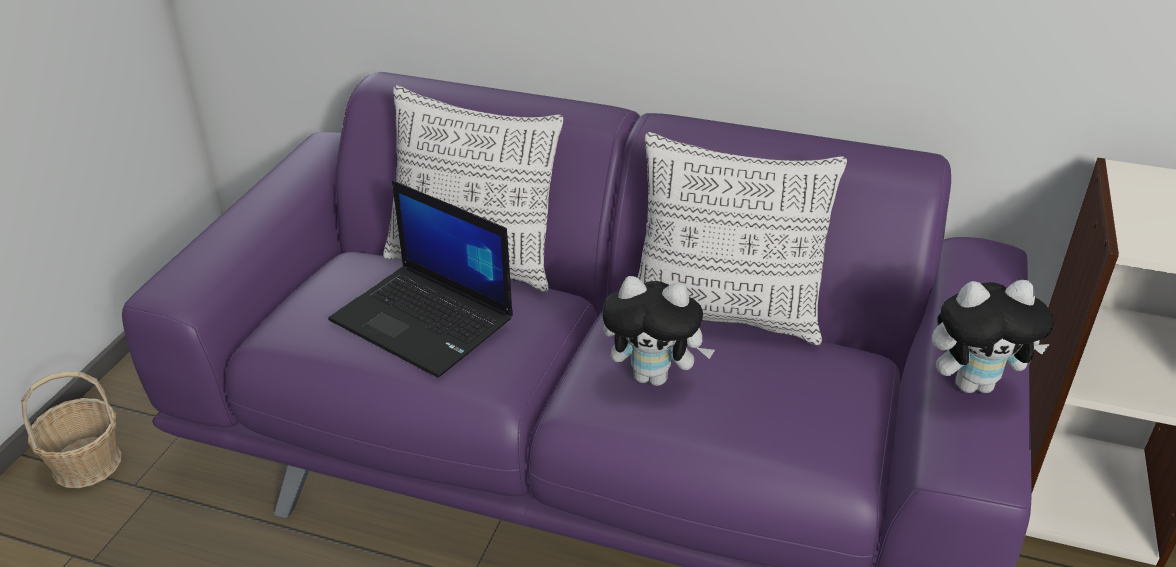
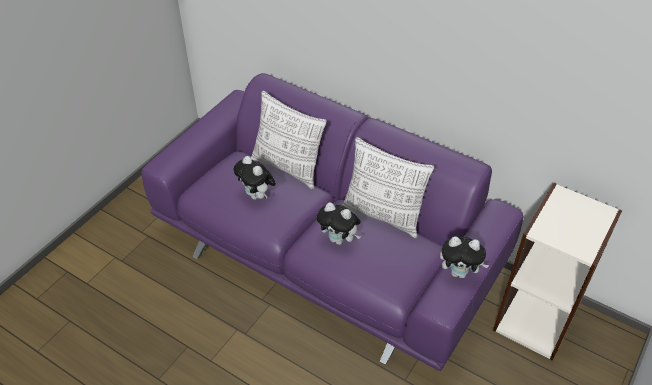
camera: 15 degrees right, 10 degrees up
basket [21,371,121,488] -> none
laptop [328,180,513,378] -> plush toy [233,156,276,200]

